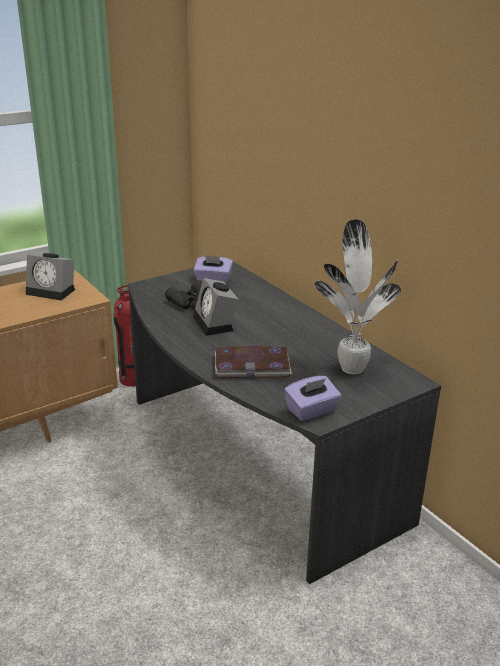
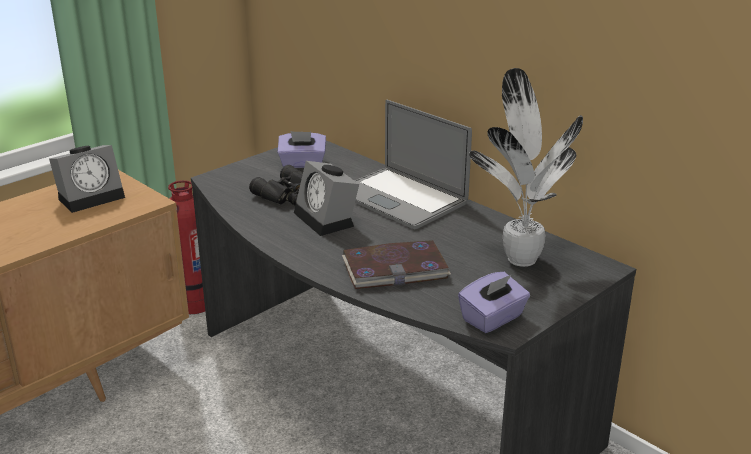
camera: 10 degrees left, 0 degrees up
alarm clock [26,253,75,300] -> alarm clock turned 45 degrees counterclockwise [49,145,125,213]
none -> laptop [354,100,472,230]

